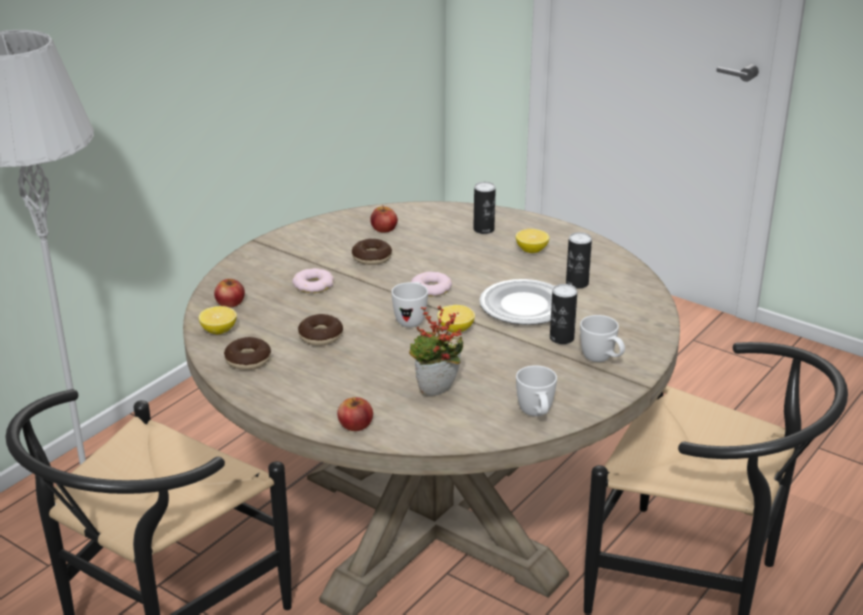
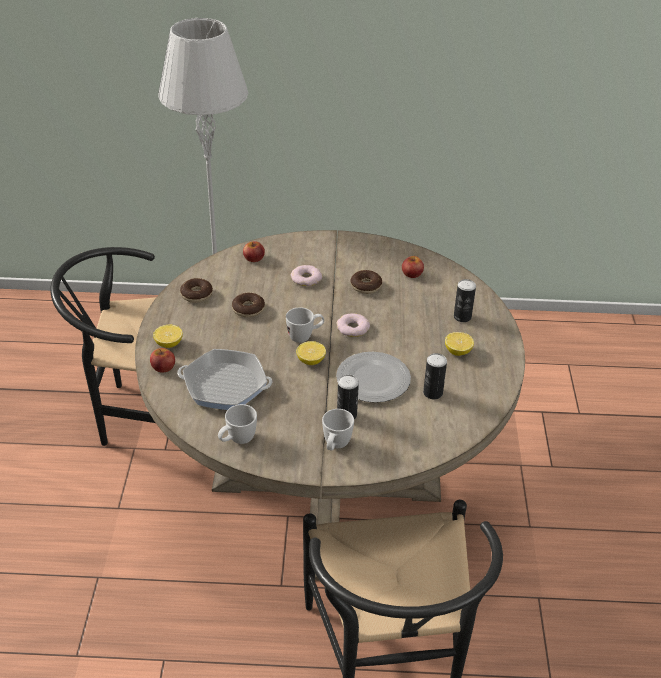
camera: 55 degrees right, 10 degrees up
lemon [199,306,237,334] -> lemon moved to [153,325,183,348]
potted plant [409,306,463,396] -> frying pan [177,349,272,410]

